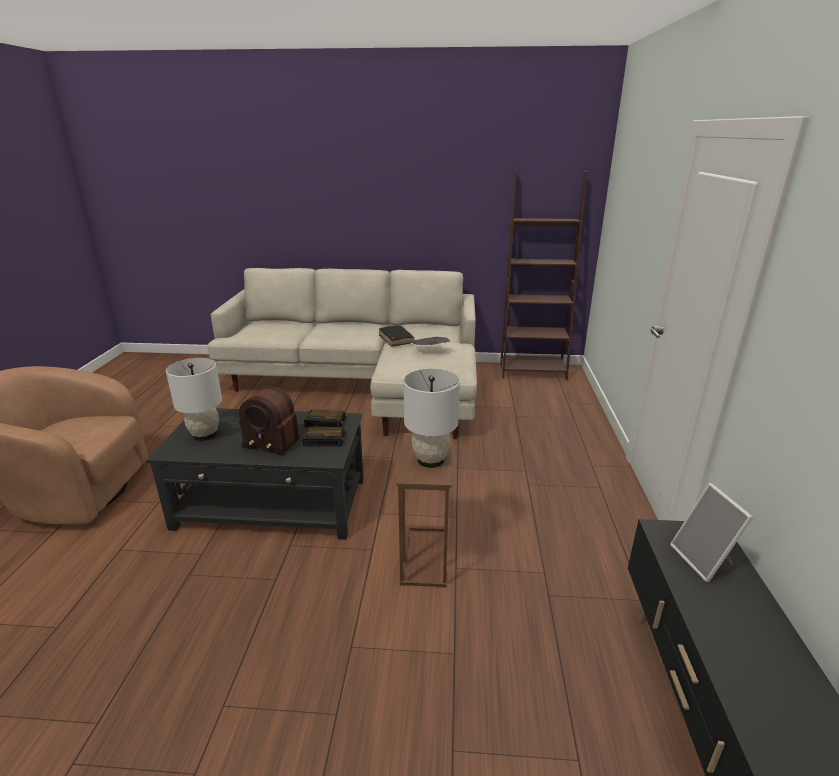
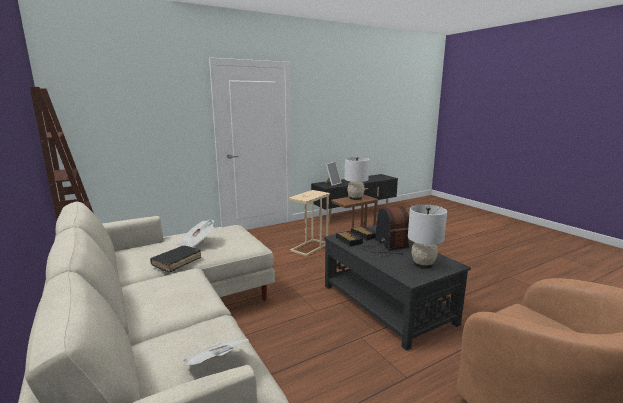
camera: 125 degrees left, 10 degrees down
none -> newspaper [182,339,249,365]
none -> beige side table [288,190,330,256]

